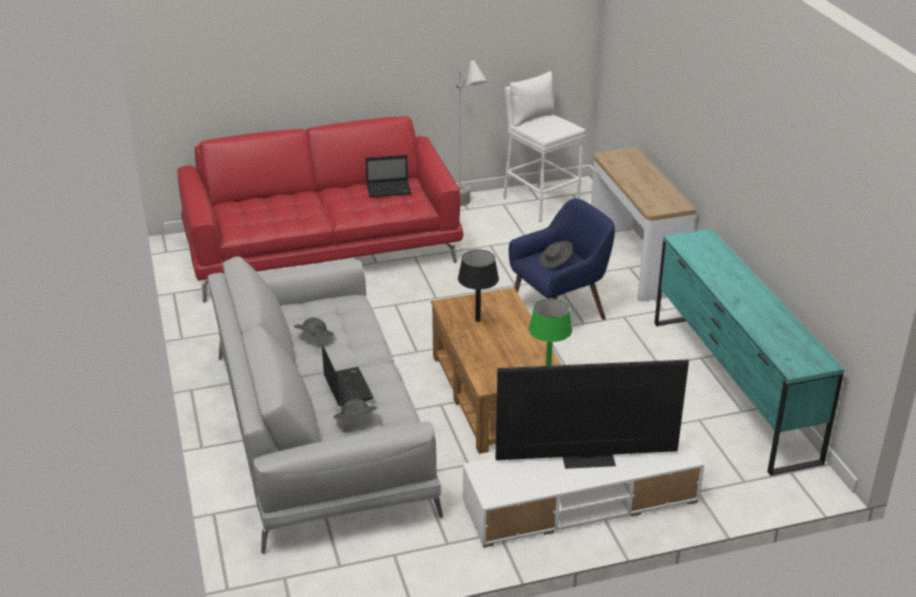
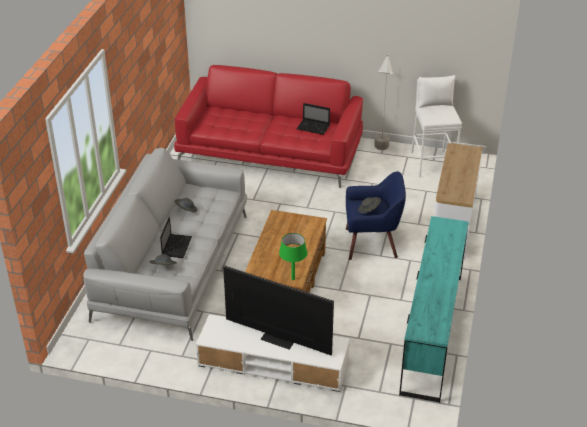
camera: 30 degrees right, 5 degrees up
black table lamp [458,250,499,322] -> none

